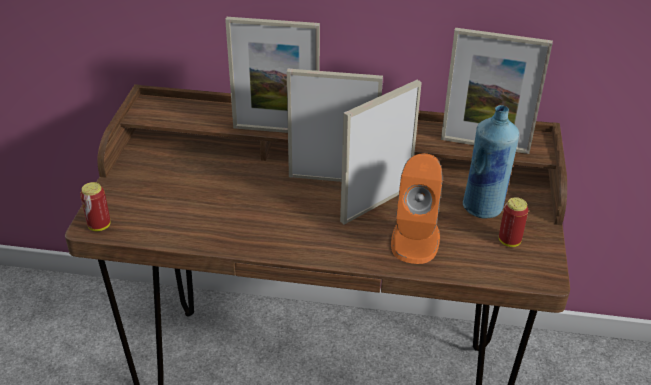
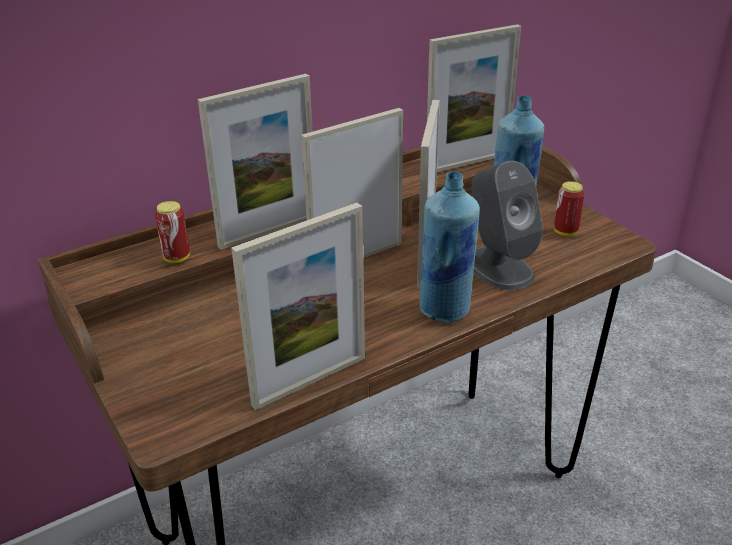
camera: 40 degrees left, 5 degrees down
can [80,182,110,231] -> can moved to [155,201,190,263]
orange speaker [391,153,443,264] -> grey speaker [472,161,543,290]
none -> picture frame [231,203,365,410]
none -> blue bottle [420,172,480,322]

